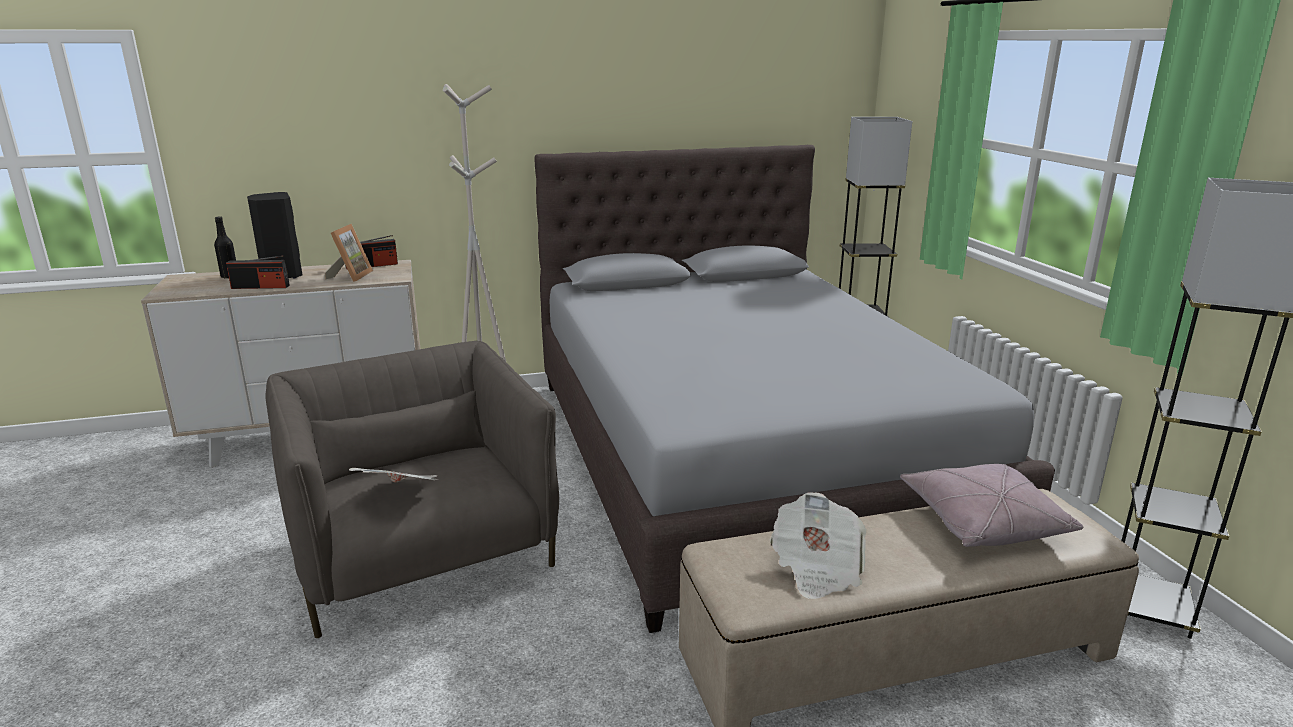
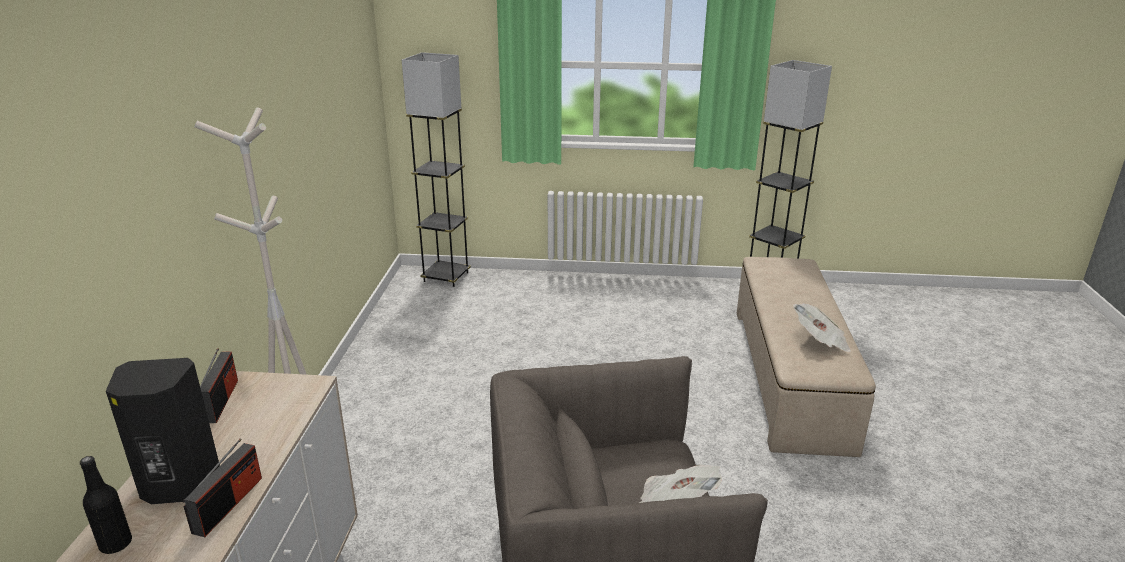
camera: 70 degrees left, 5 degrees up
picture frame [324,224,373,282] -> none
grey bed [535,145,1055,633] -> none
purple pillow [900,464,1083,547] -> none

